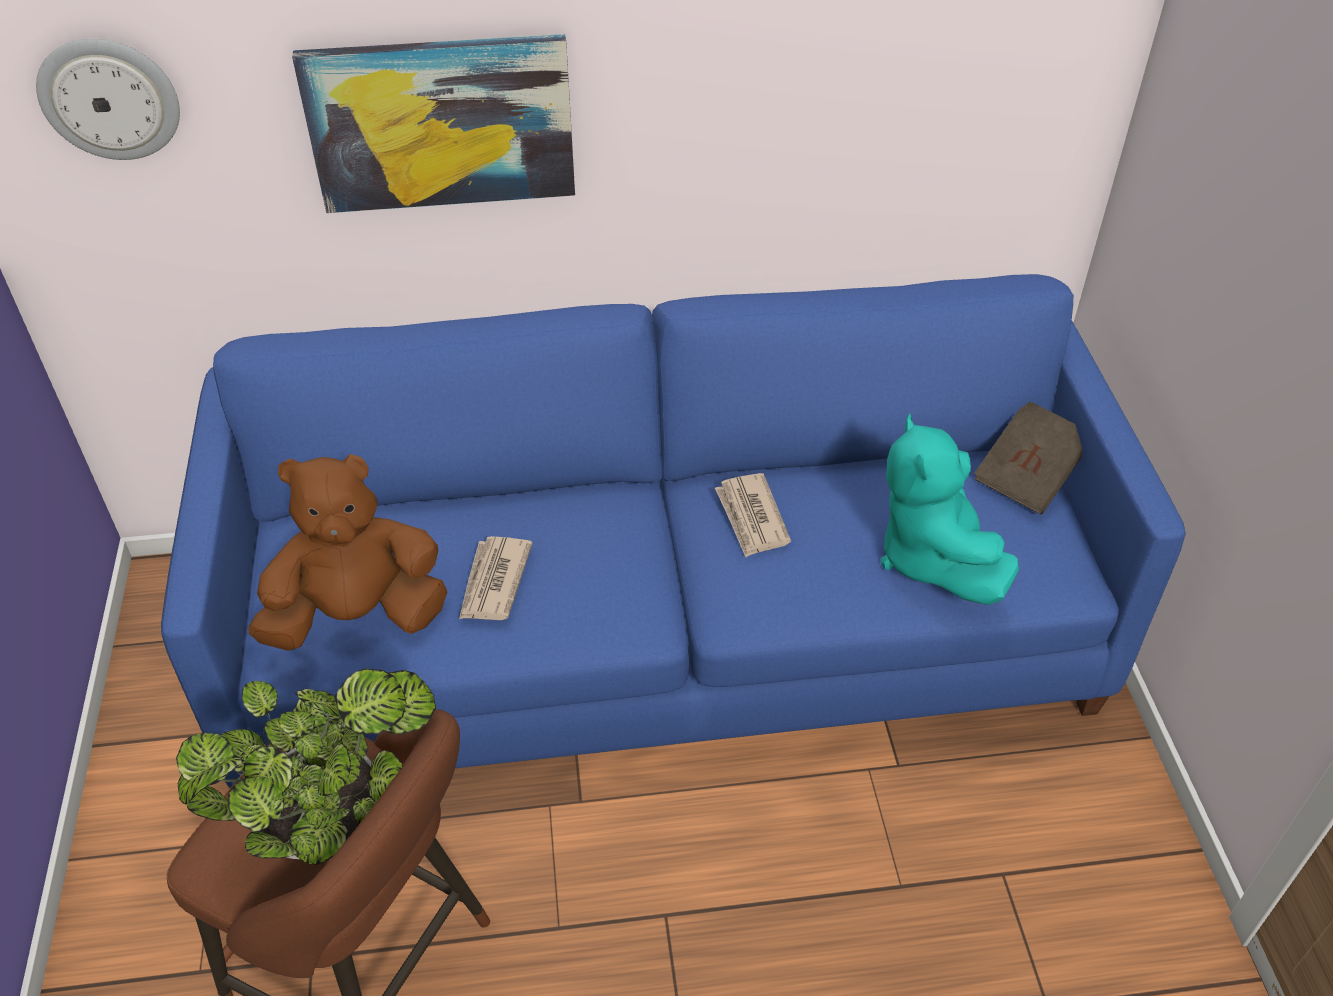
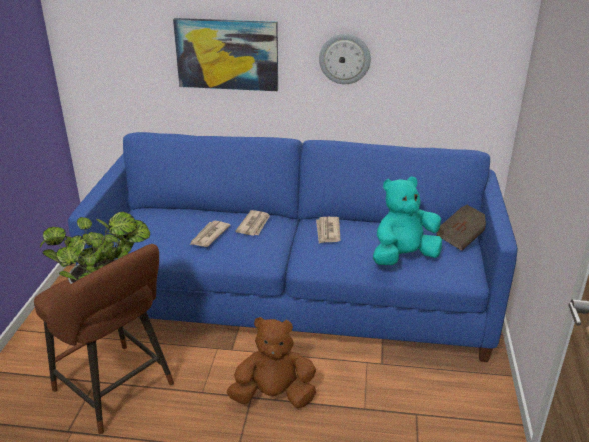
camera: 15 degrees right, 15 degrees down
wall clock [36,39,180,160] -> wall clock moved to [319,34,371,84]
brown plush toy [248,454,447,651] -> brown plush toy moved to [227,317,316,408]
turquoise plush toy [880,413,1019,605] -> turquoise plush toy turned 60 degrees clockwise [373,177,442,265]
none -> newspaper [235,210,270,236]

